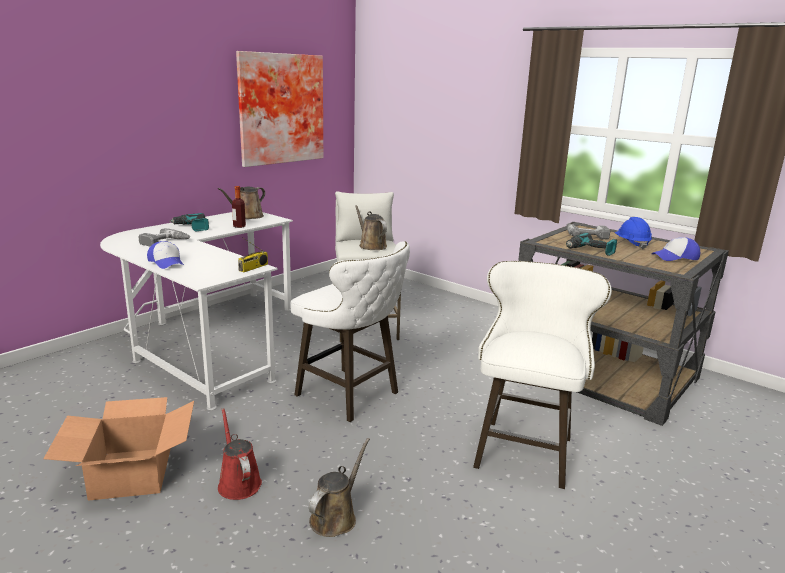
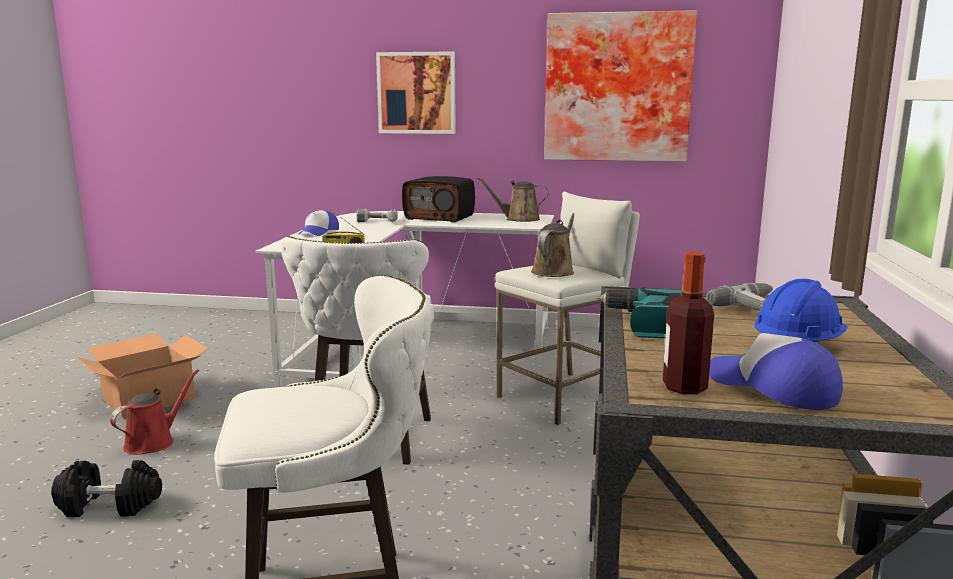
camera: 60 degrees right, 5 degrees down
power drill [169,213,209,231] -> radio [402,176,475,222]
bottle [232,186,246,228] -> bottle moved to [663,252,714,394]
brown watering can [309,438,370,537] -> black dumbbell [51,460,162,517]
none -> picture [376,51,456,134]

